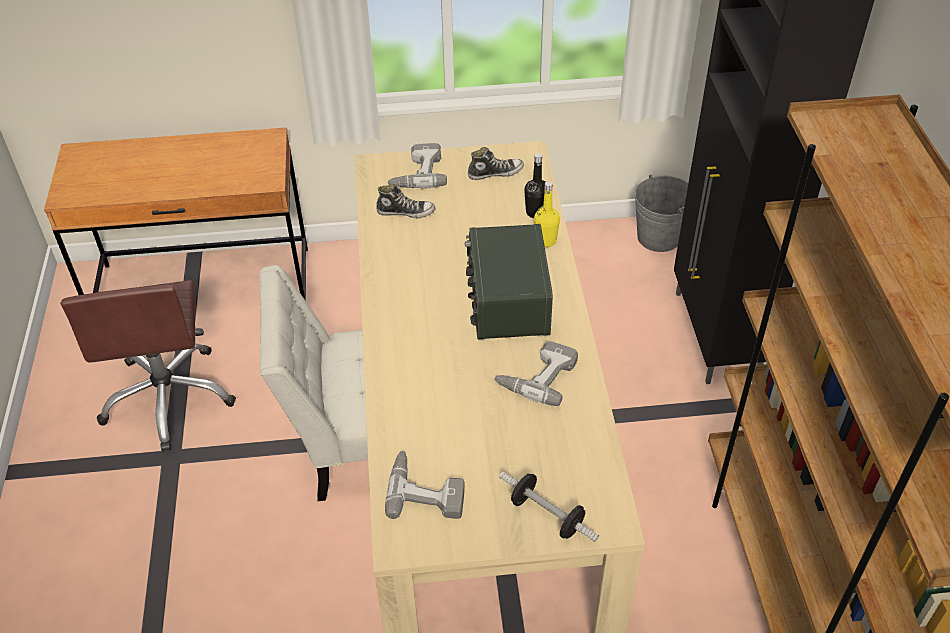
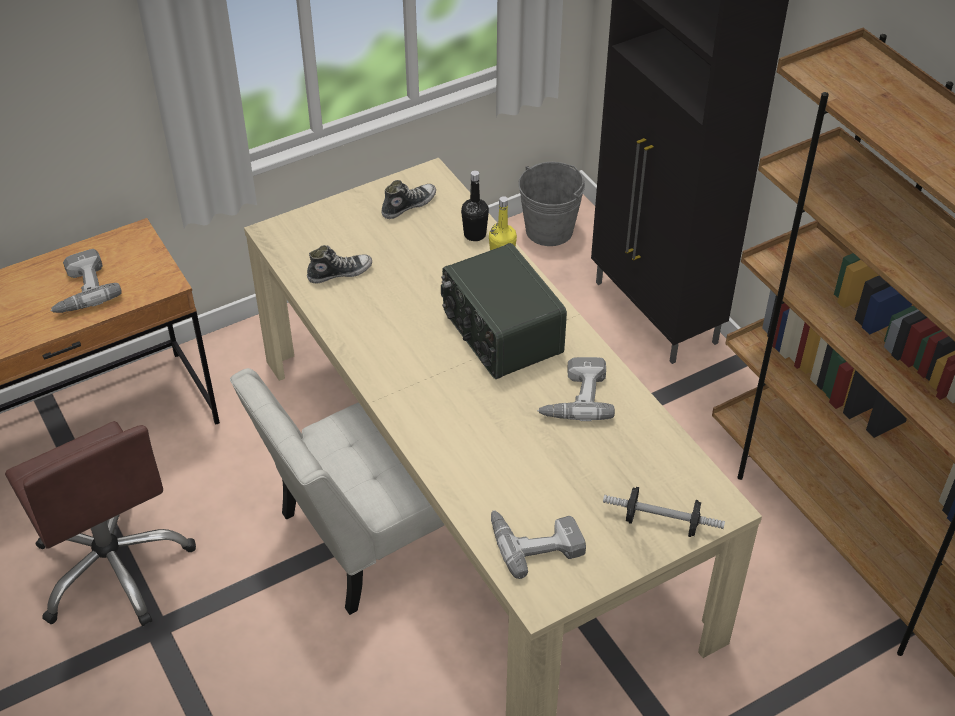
camera: 25 degrees left, 0 degrees up
power drill [387,143,447,189] -> power drill moved to [50,249,122,313]

